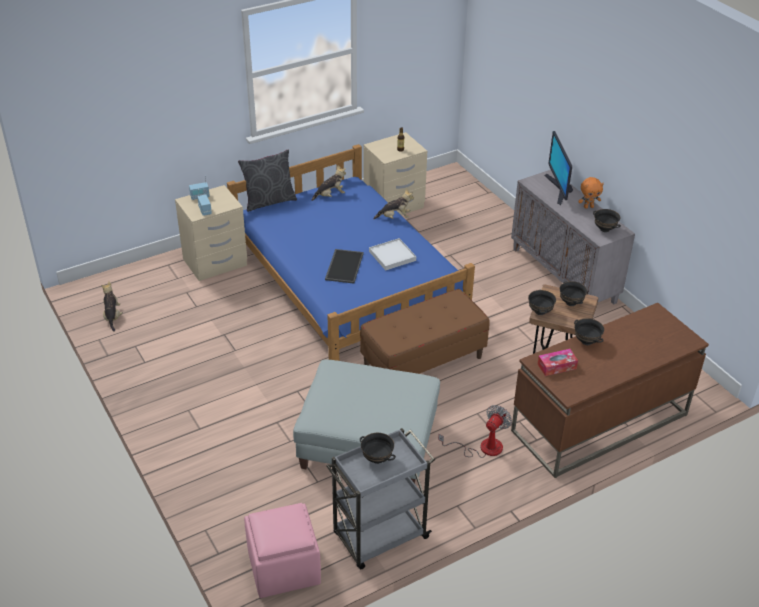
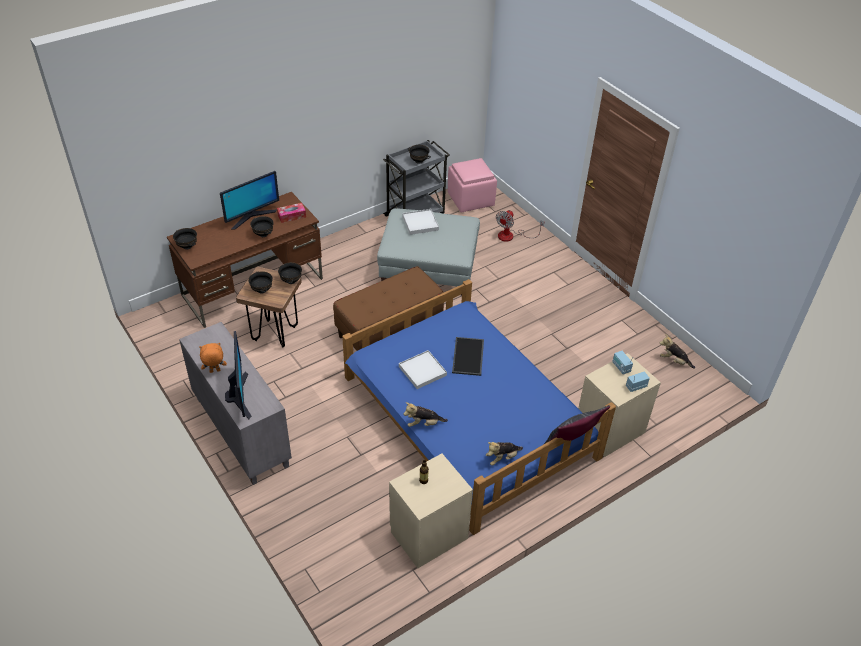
camera: 175 degrees right, 5 degrees up
plush toy [101,281,123,332] -> plush toy turned 135 degrees clockwise [659,334,695,368]
fan [438,405,512,458] -> fan moved to [496,210,544,242]
black bowl [593,209,621,232] -> black bowl moved to [173,228,197,250]
none -> monitor [220,171,279,230]
none -> white tray [402,209,439,235]

